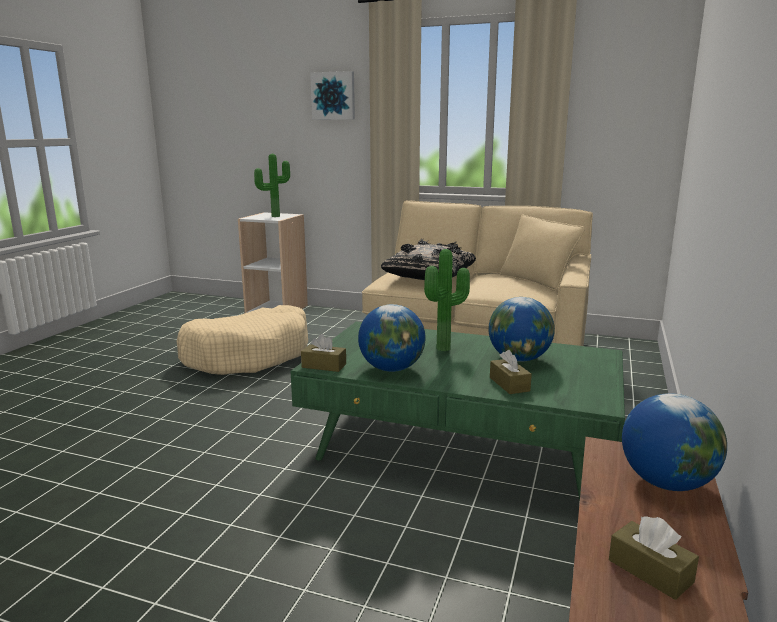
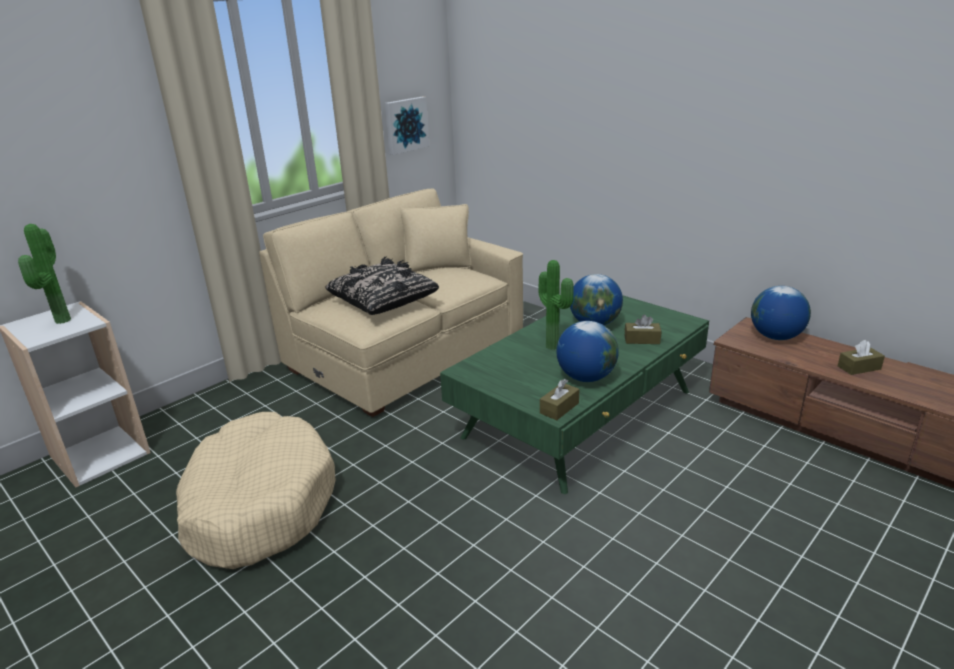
camera: 65 degrees left, 10 degrees up
picture [310,71,355,120] -> picture moved to [385,97,429,155]

